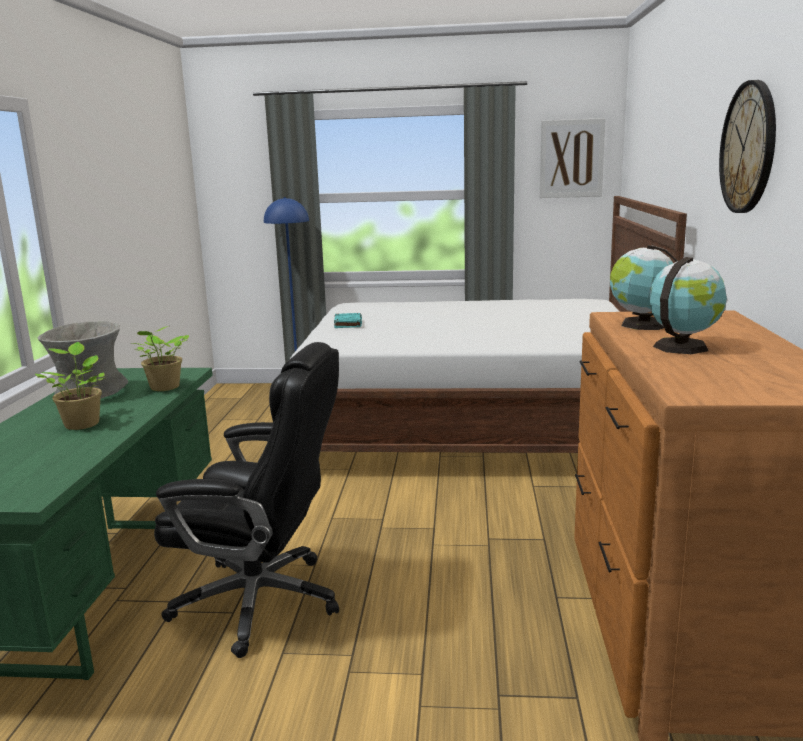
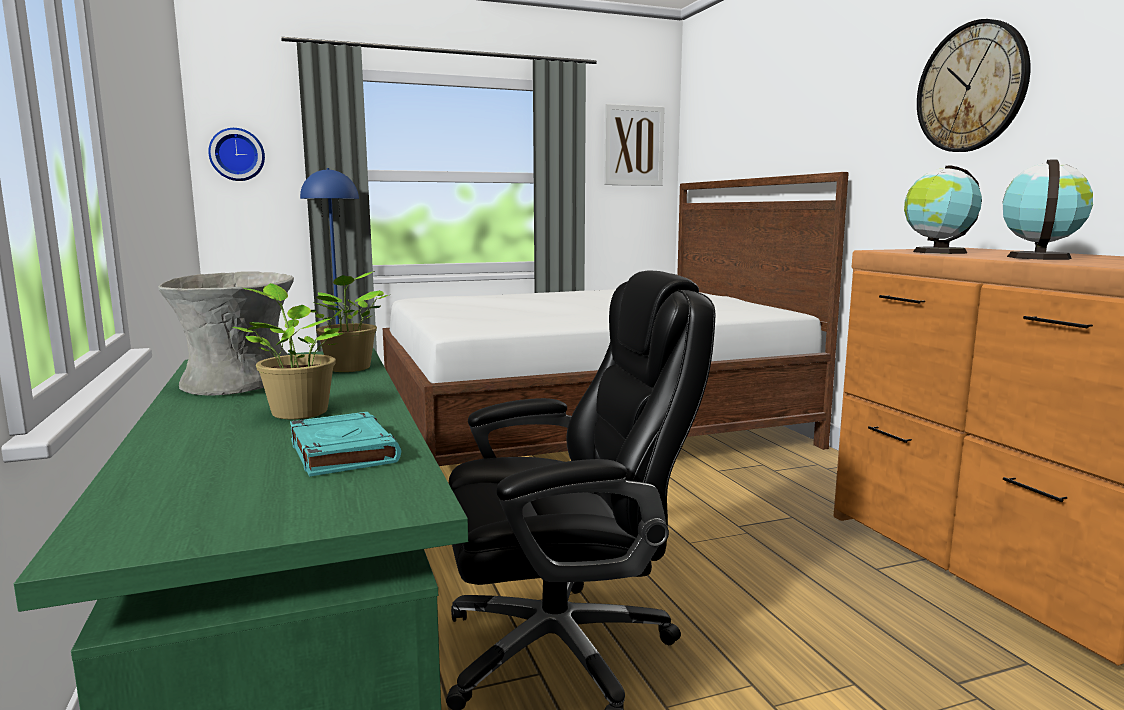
camera: 25 degrees left, 5 degrees down
turquoise book [334,313,362,328] -> turquoise book moved to [290,412,401,477]
none -> wall clock [208,128,265,181]

